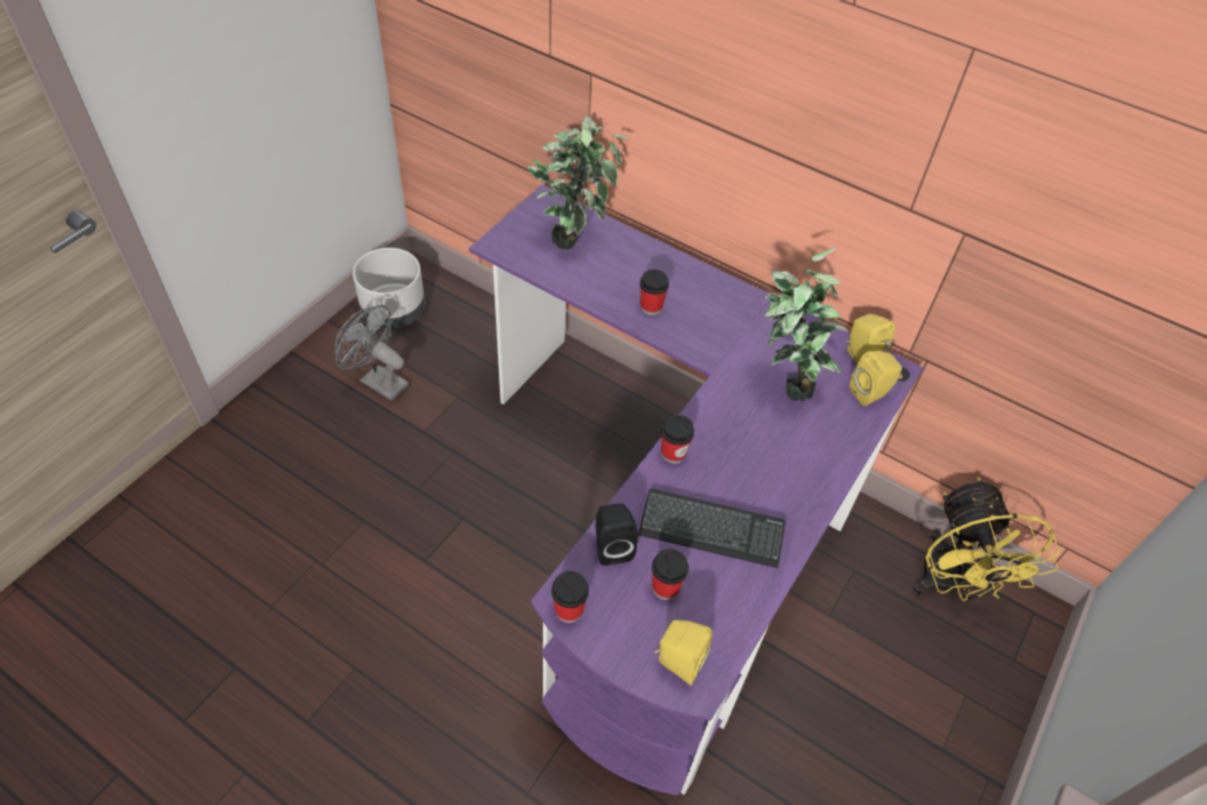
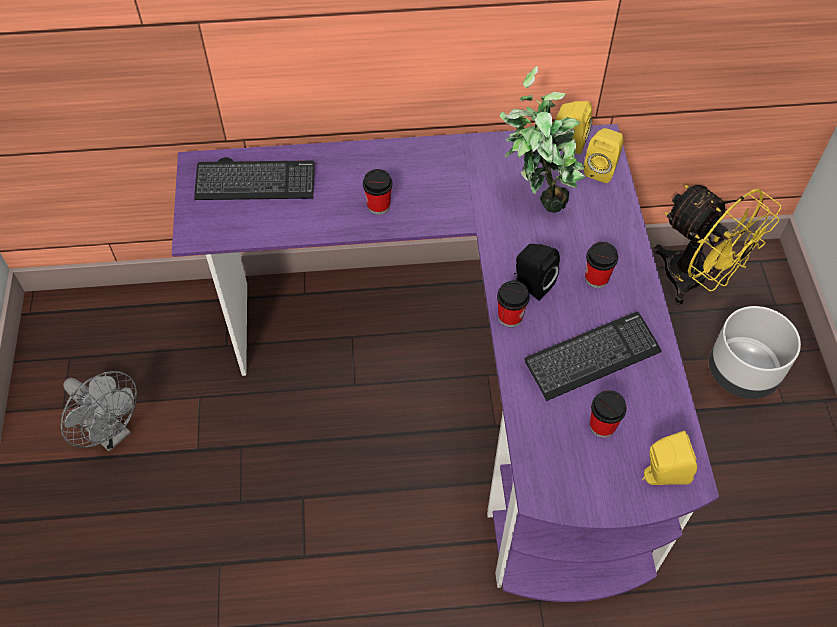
camera: 35 degrees left, 5 degrees up
grey fan [335,306,408,401] -> grey fan turned 135 degrees counterclockwise [61,371,137,452]
grey planter [353,248,425,329] -> grey planter moved to [709,306,801,399]
potted plant [527,116,629,249] -> keyboard [194,160,315,200]
cup [551,571,589,623] -> cup moved to [585,242,618,288]
black speaker [596,503,638,565] -> black speaker moved to [514,244,560,301]

